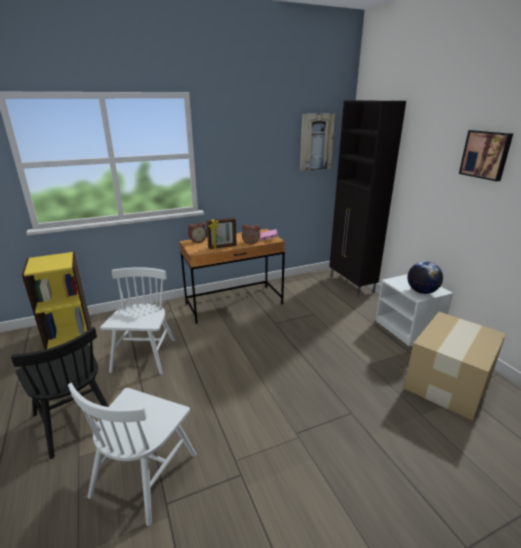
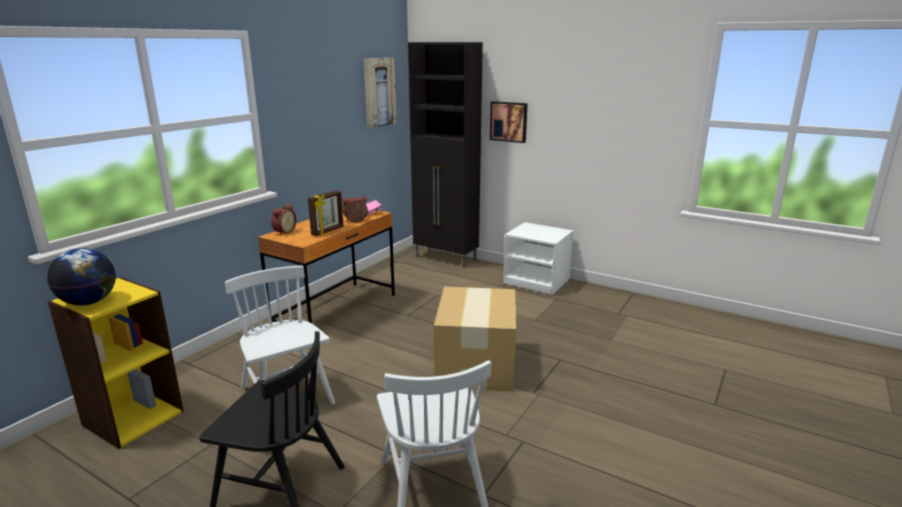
camera: 35 degrees left, 5 degrees down
cardboard box [404,312,506,421] -> cardboard box moved to [434,287,516,391]
globe [407,261,443,294] -> globe moved to [47,248,116,305]
picture [459,130,513,182] -> picture moved to [490,101,528,143]

